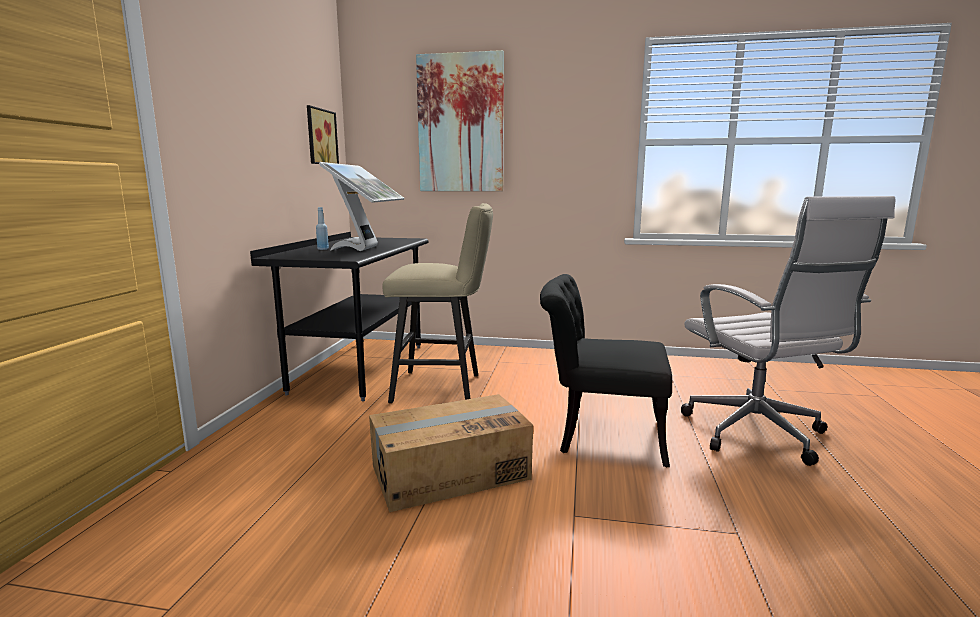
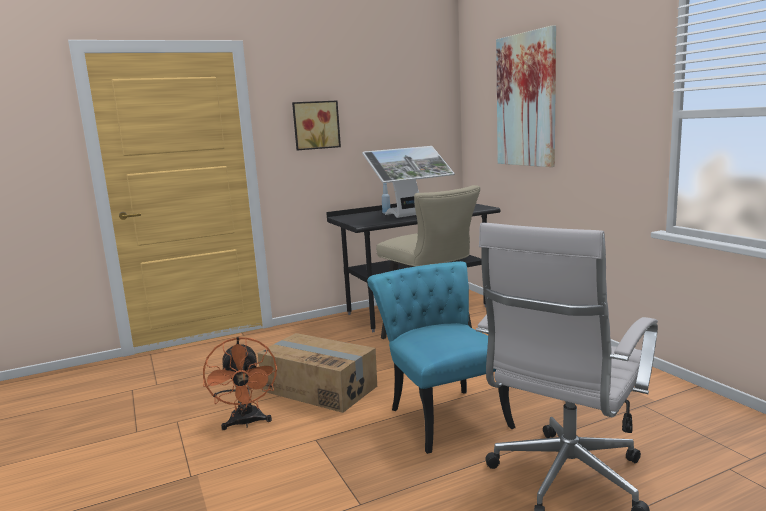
camera: 55 degrees right, 0 degrees up
picture [307,105,339,164] -> picture moved to [292,101,341,150]
black chair [540,274,672,467] -> turquoise chair [367,261,516,454]
none -> orange fan [203,337,277,430]

